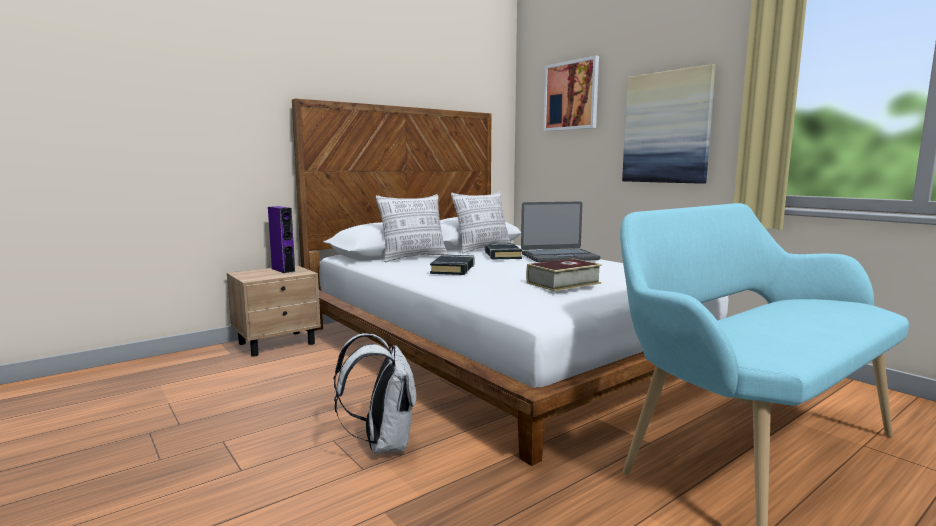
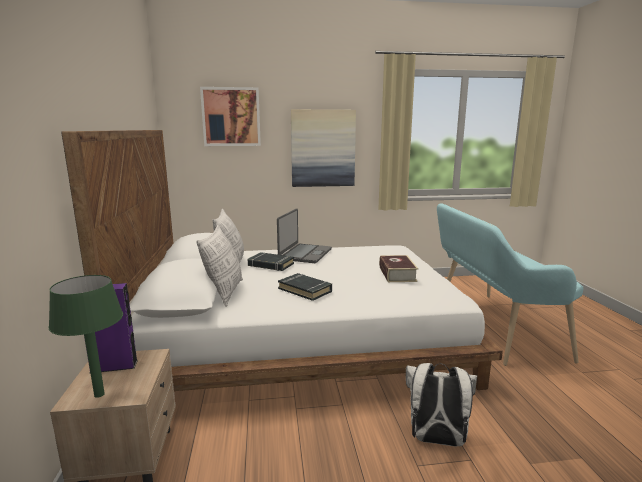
camera: 60 degrees left, 5 degrees up
none -> green table lamp [49,275,123,398]

